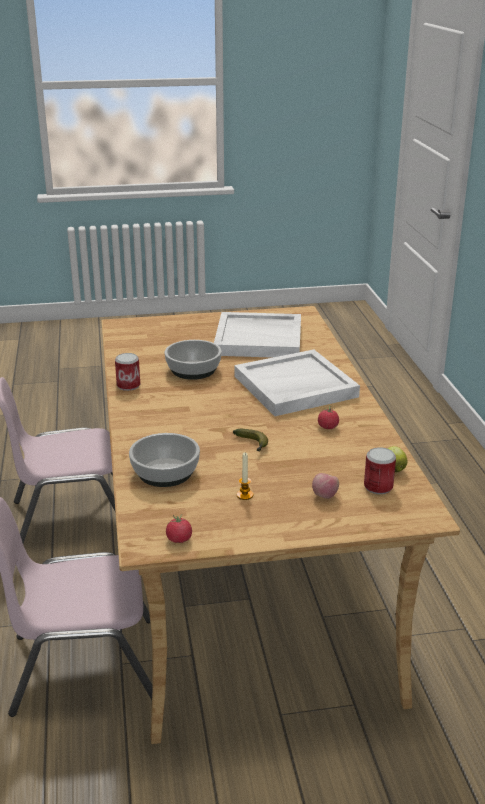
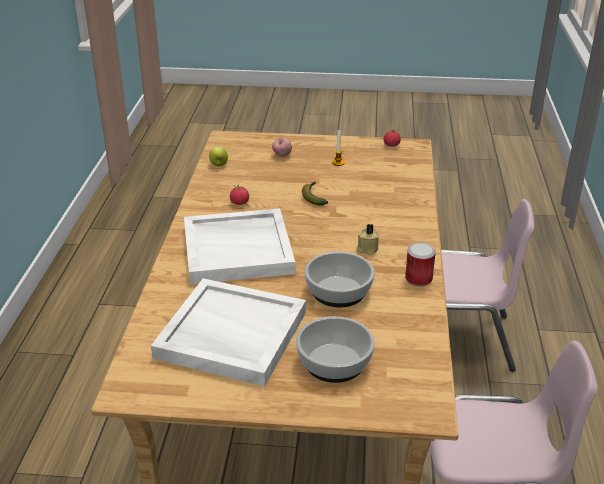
camera: 165 degrees left, 5 degrees up
bowl [129,433,200,487] -> bowl moved to [296,316,375,383]
can [364,447,396,494] -> none
none -> beige candle [356,224,380,255]

